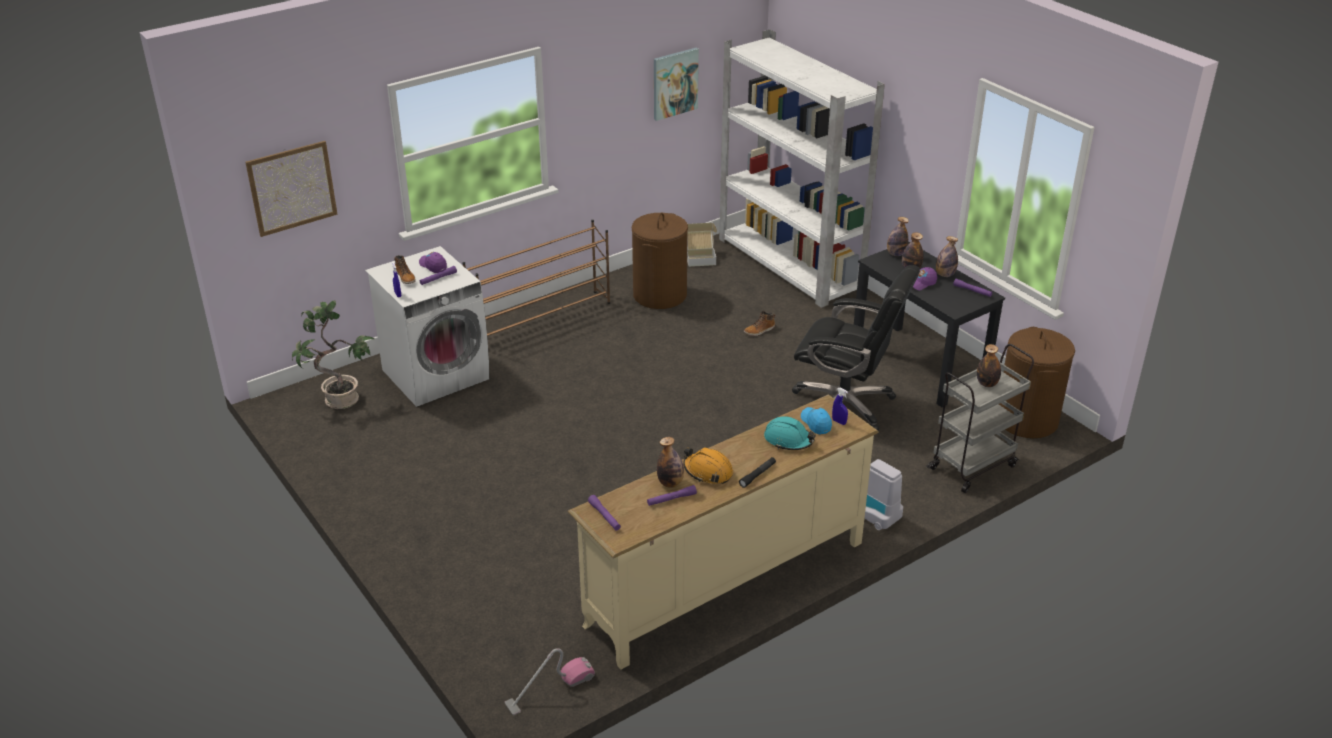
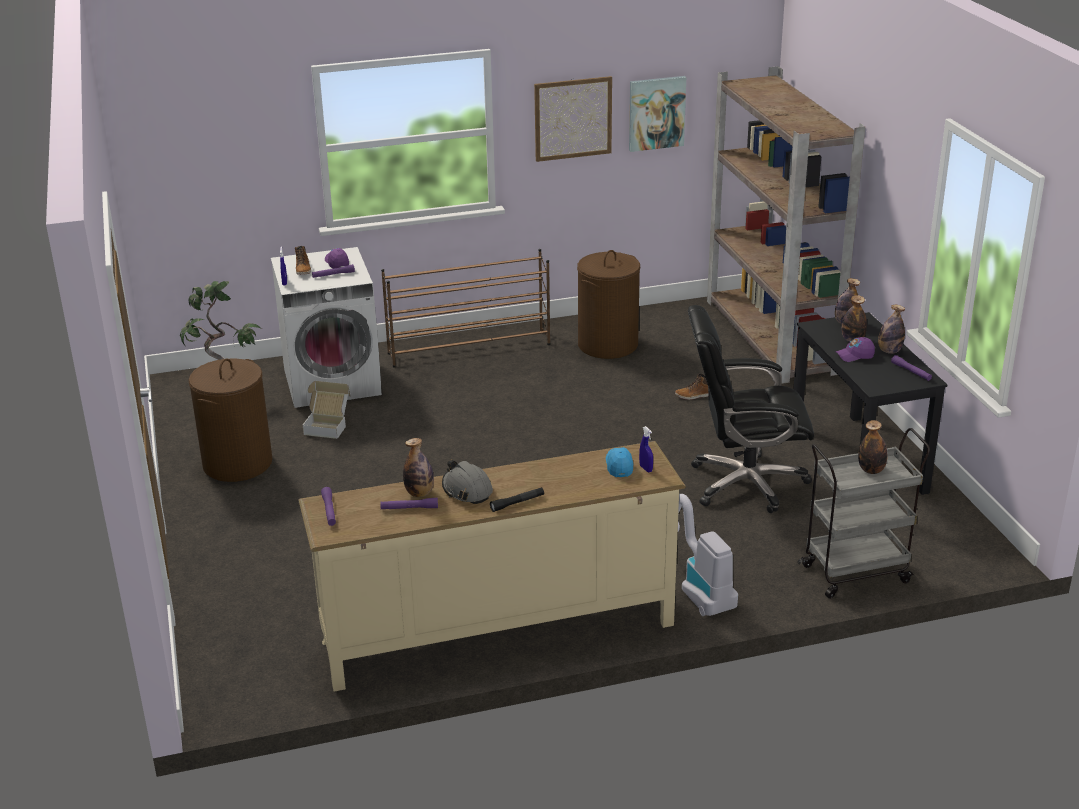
camera: 20 degrees right, 5 degrees down
picture [245,141,337,237] -> picture moved to [534,76,612,162]
vacuum cleaner [505,648,595,715] -> none
orange hard hat [683,447,733,484] -> grey hard hat [442,460,493,504]
cardboard box [687,223,717,267] -> cardboard box moved to [303,381,350,439]
white bookcase [719,29,885,308] -> brown bookcase [707,66,865,384]
turquoise hard hat [764,416,816,450] -> none
black office chair [792,265,920,430] -> black office chair turned 135 degrees clockwise [688,305,814,513]
brown laundry basket [999,327,1075,438] -> brown laundry basket moved to [189,358,272,482]

